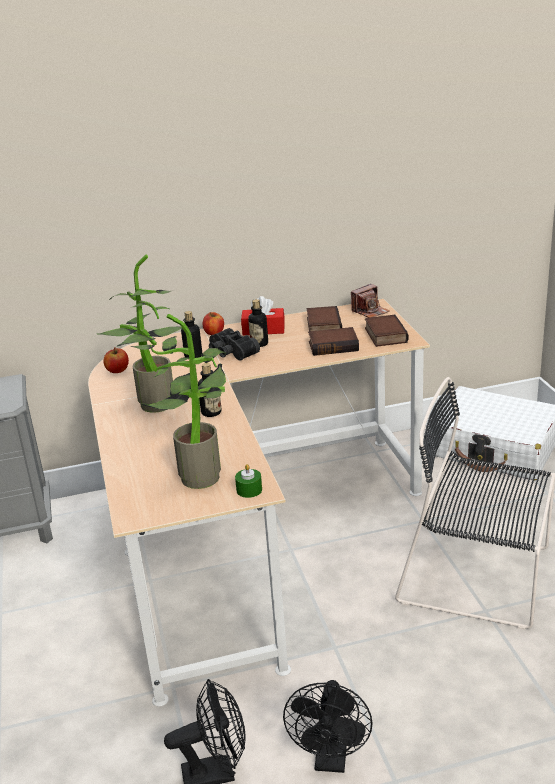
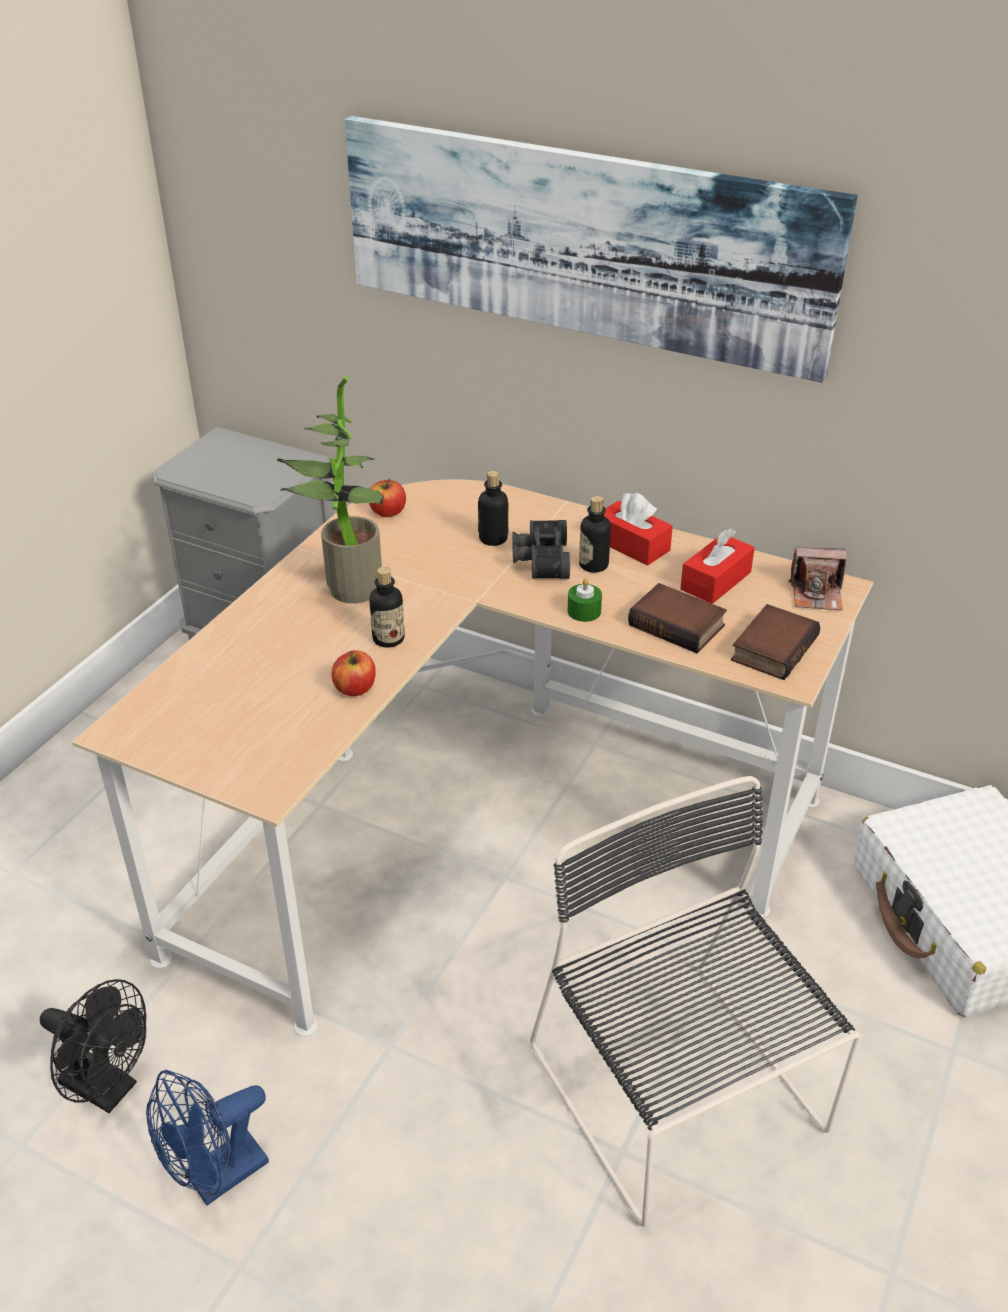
camera: 40 degrees right, 10 degrees up
potted plant [130,314,226,489] -> none
apple [202,312,224,335] -> apple moved to [332,650,376,696]
green candle [235,464,262,498] -> green candle moved to [568,578,602,622]
black fan [283,680,373,773] -> blue fan [146,1070,269,1205]
book [307,306,342,331] -> red tissue box [680,528,755,604]
none -> picture [345,116,857,383]

